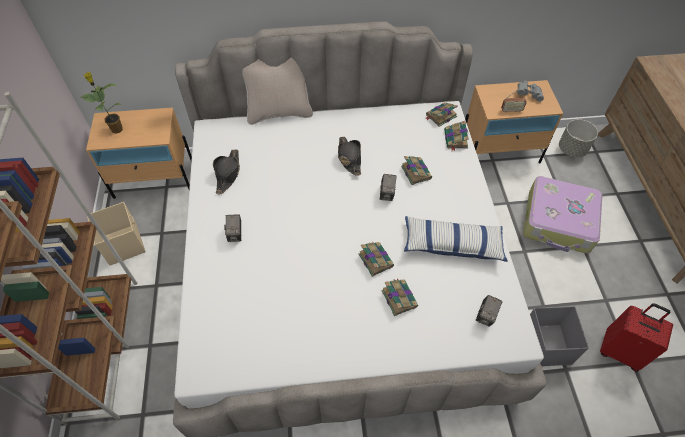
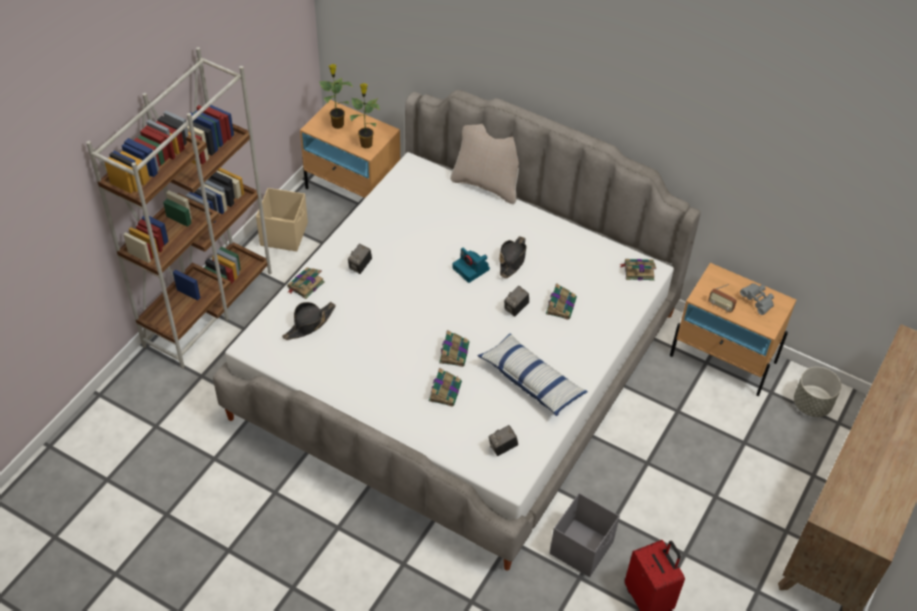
camera: 35 degrees right, 5 degrees down
black hat [213,150,240,194] -> black hat moved to [282,302,336,340]
book [444,121,469,151] -> book moved to [287,267,325,299]
suitcase [523,176,602,253] -> none
none -> potted plant [350,83,380,148]
none -> camera [453,248,490,283]

